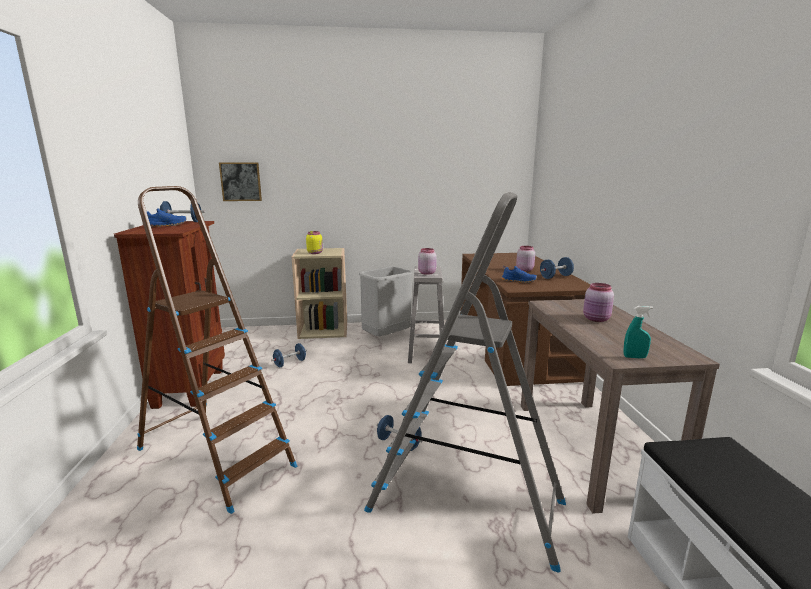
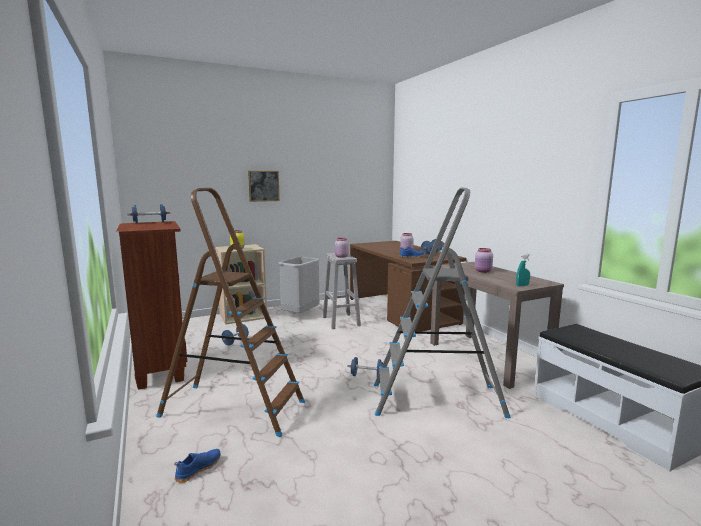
camera: 20 degrees left, 5 degrees down
blue shoe [147,208,187,227] -> blue shoe moved to [174,449,221,483]
picture [219,162,262,201] -> picture moved to [248,171,280,202]

